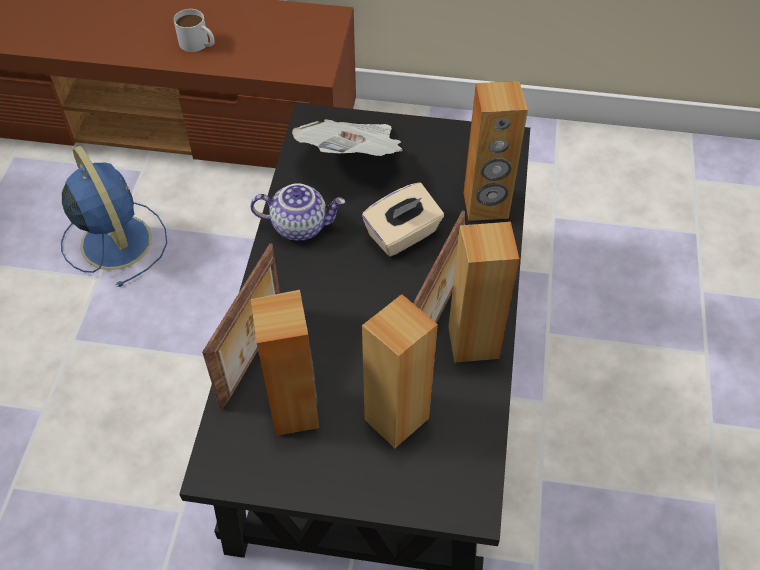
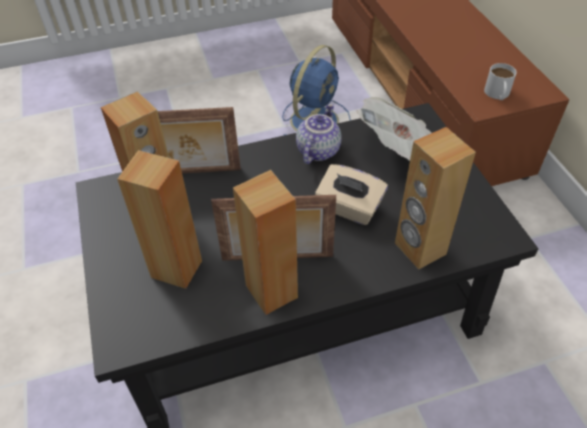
camera: 65 degrees right, 5 degrees down
white mug [174,9,215,52] -> white mug moved to [484,63,517,100]
teapot [250,183,345,241] -> teapot turned 135 degrees counterclockwise [296,103,341,164]

